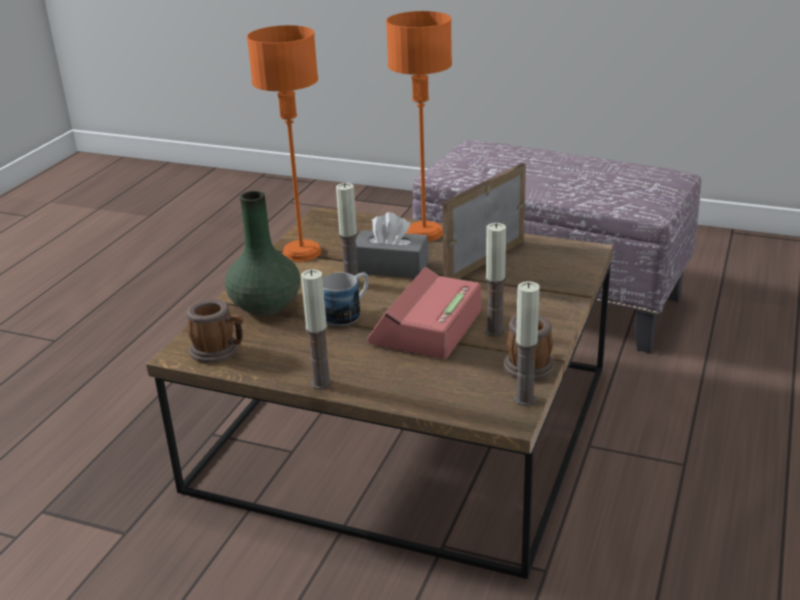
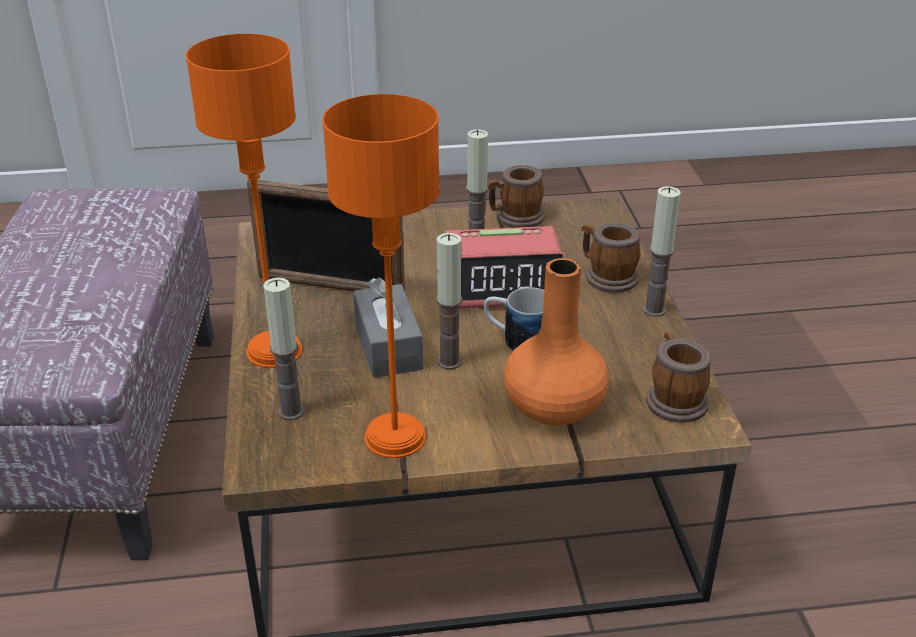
camera: 120 degrees left, 5 degrees up
green vase [225,191,301,316] -> orange vase [504,258,609,426]
candle [514,281,540,406] -> candle moved to [263,278,305,420]
none -> mug [581,223,641,293]

